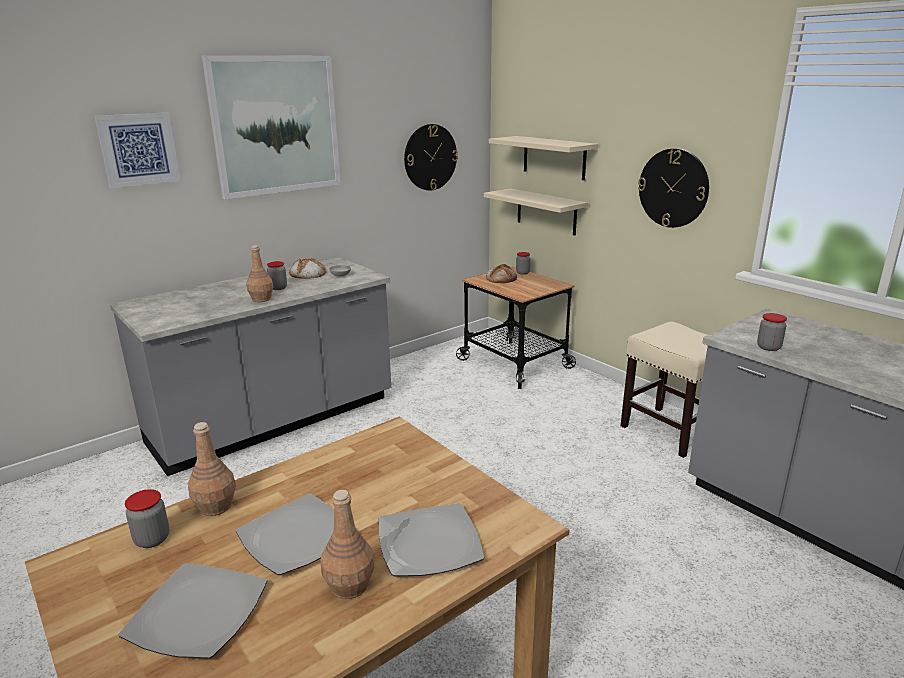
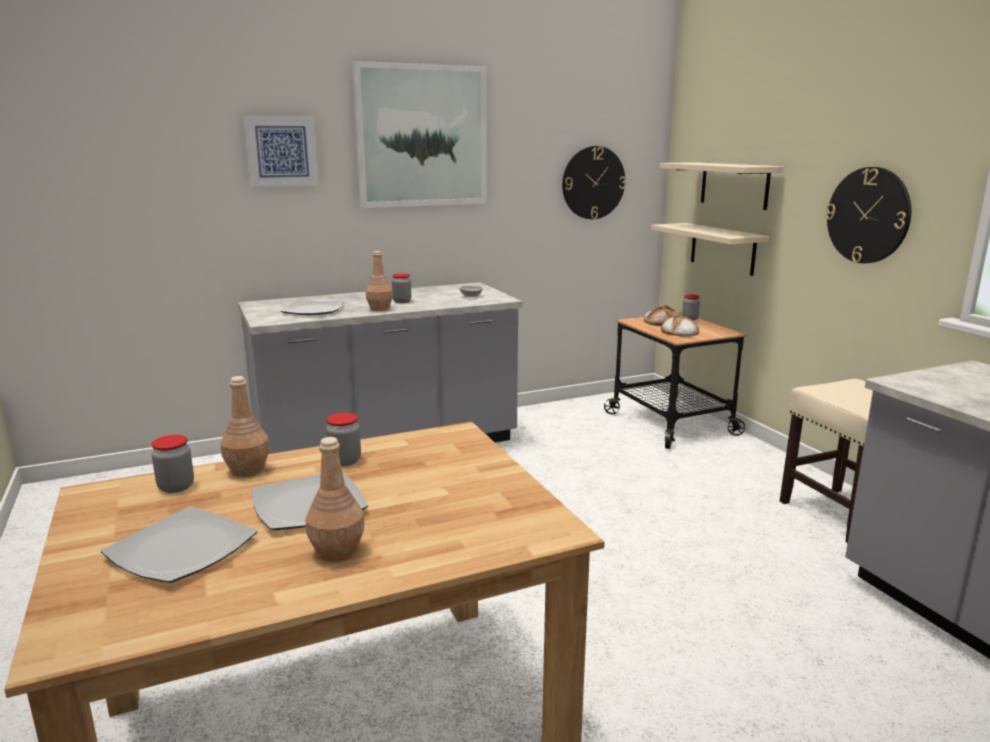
camera: 15 degrees right, 5 degrees down
bread [289,258,326,279] -> bread moved to [661,315,699,337]
plate [379,503,484,577] -> plate moved to [281,300,344,315]
jar [757,313,787,351] -> jar moved to [326,412,361,466]

